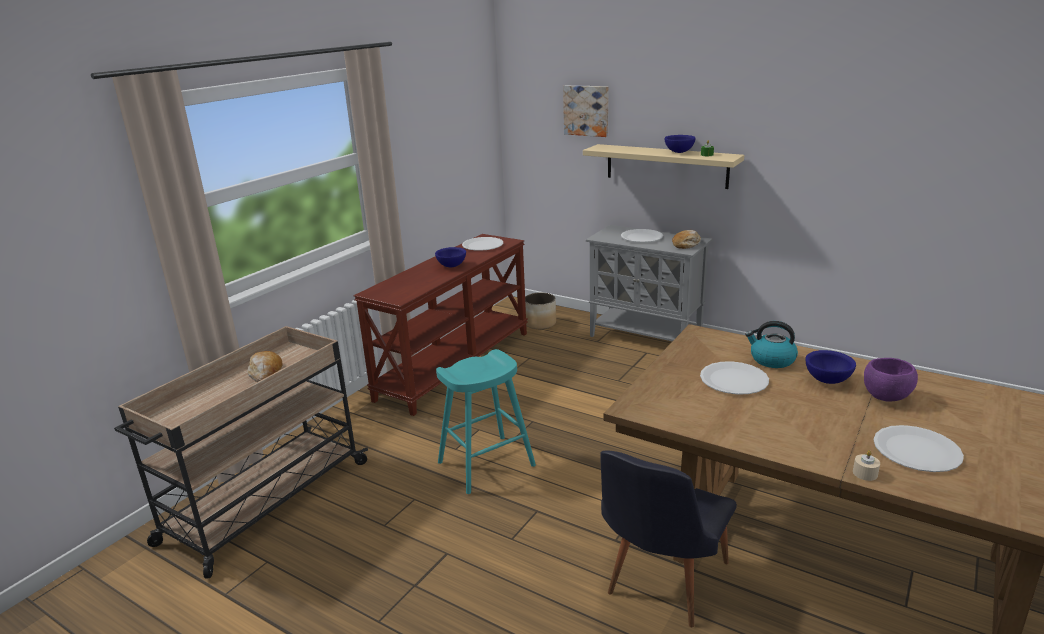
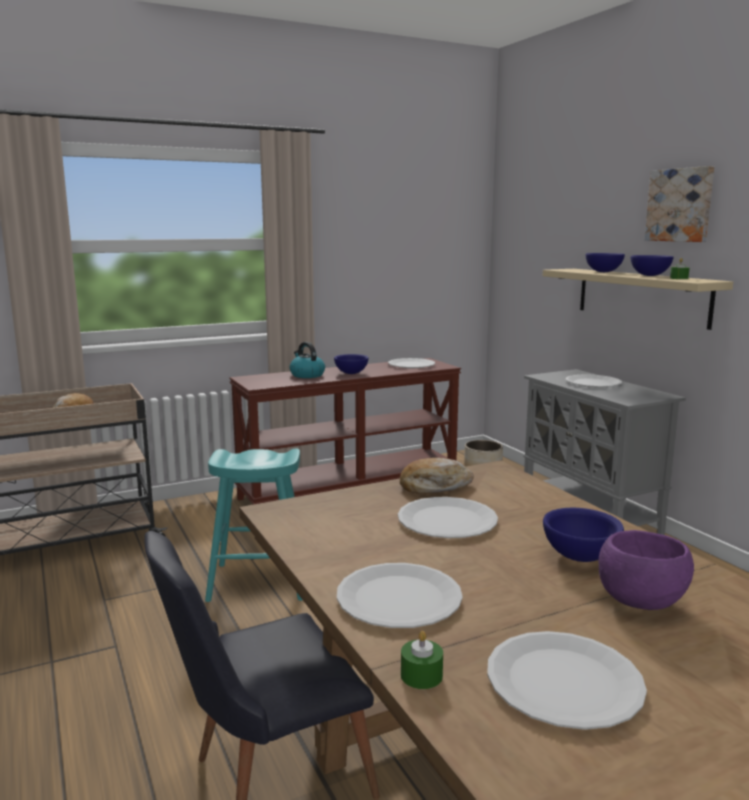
camera: 30 degrees right, 10 degrees down
picture [563,85,609,137] -> picture moved to [645,166,714,242]
bread [672,230,701,249] -> bread moved to [400,458,474,494]
kettle [745,321,798,368] -> kettle moved to [290,342,325,378]
beige candle [853,450,880,481] -> green candle [401,631,443,689]
none -> white plate [337,563,463,628]
none -> blue bowl [586,253,625,272]

